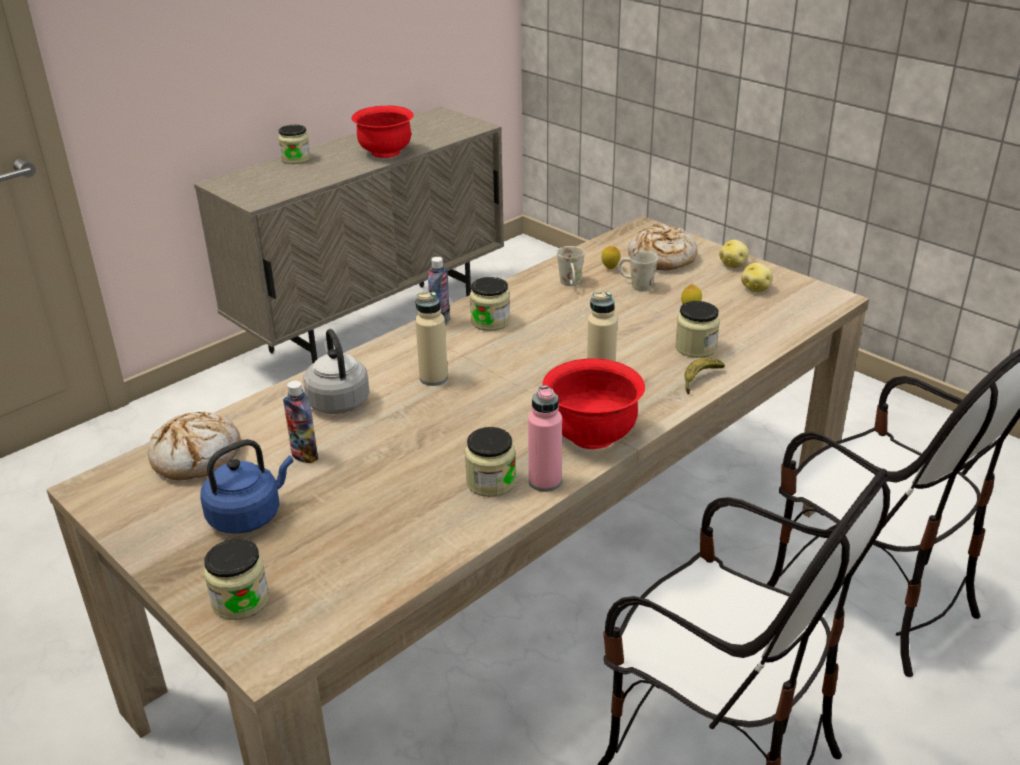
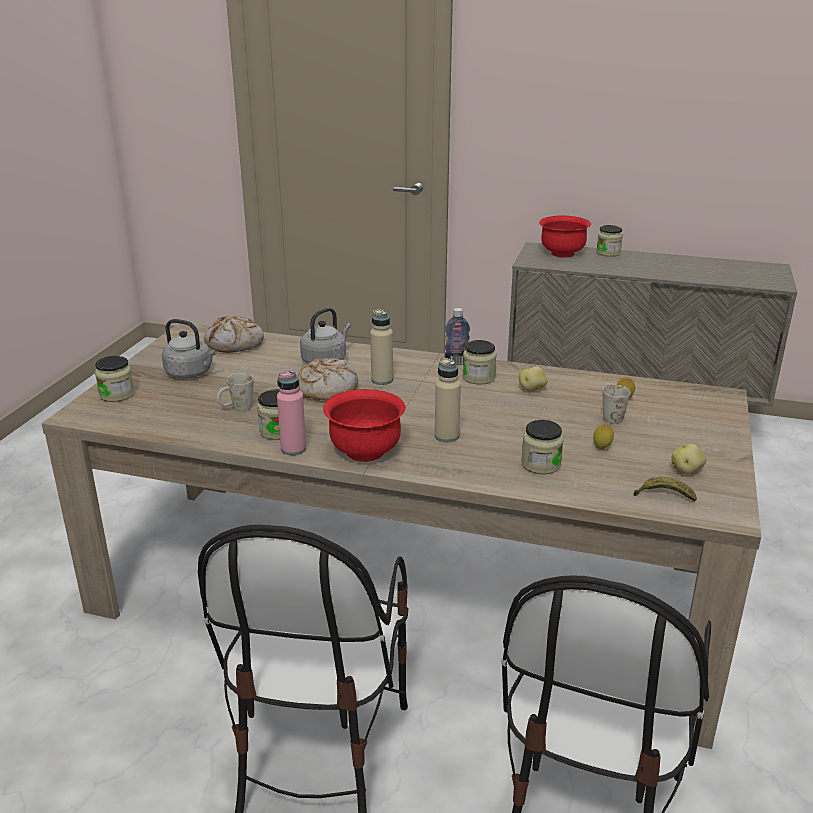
camera: 60 degrees right, 5 degrees down
blue kettle [201,439,293,534] -> grey kettle [162,319,217,379]
bottle [283,381,318,463] -> none
red bowl [351,105,414,158] -> red bowl moved to [539,215,591,257]
white mug [557,246,585,286] -> white mug moved to [217,373,254,411]
bread [628,224,697,270] -> bread moved to [297,358,358,400]
banana [685,358,725,394] -> banana moved to [634,477,697,501]
potato [719,240,749,268] -> potato moved to [519,366,547,392]

